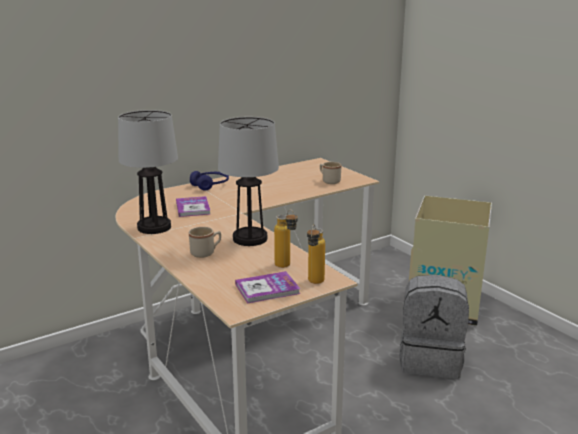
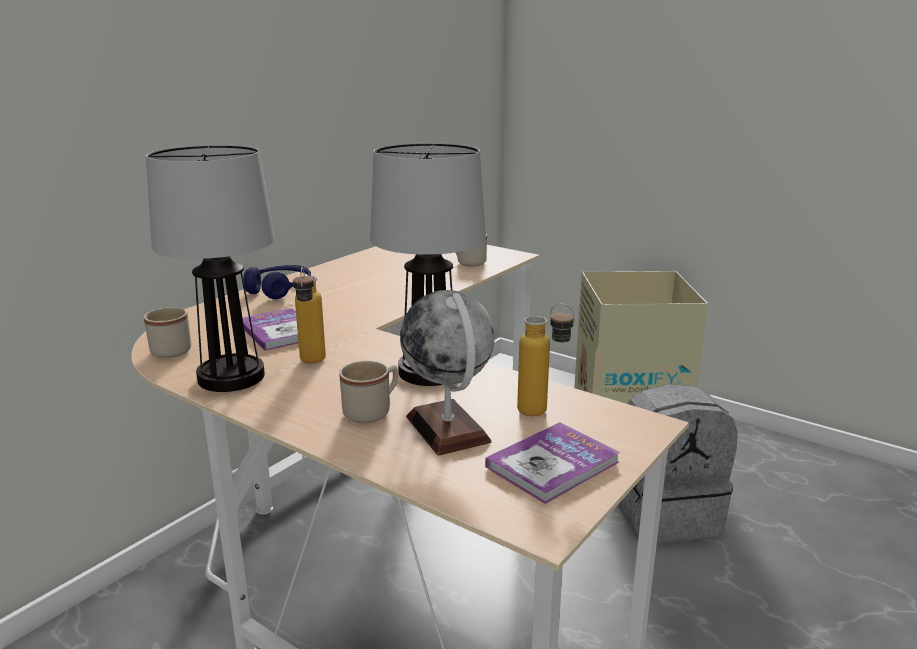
camera: 20 degrees left, 0 degrees up
bottle [307,224,325,284] -> bottle moved to [293,267,326,363]
none -> beige mug [144,307,191,358]
none -> globe [400,290,495,456]

